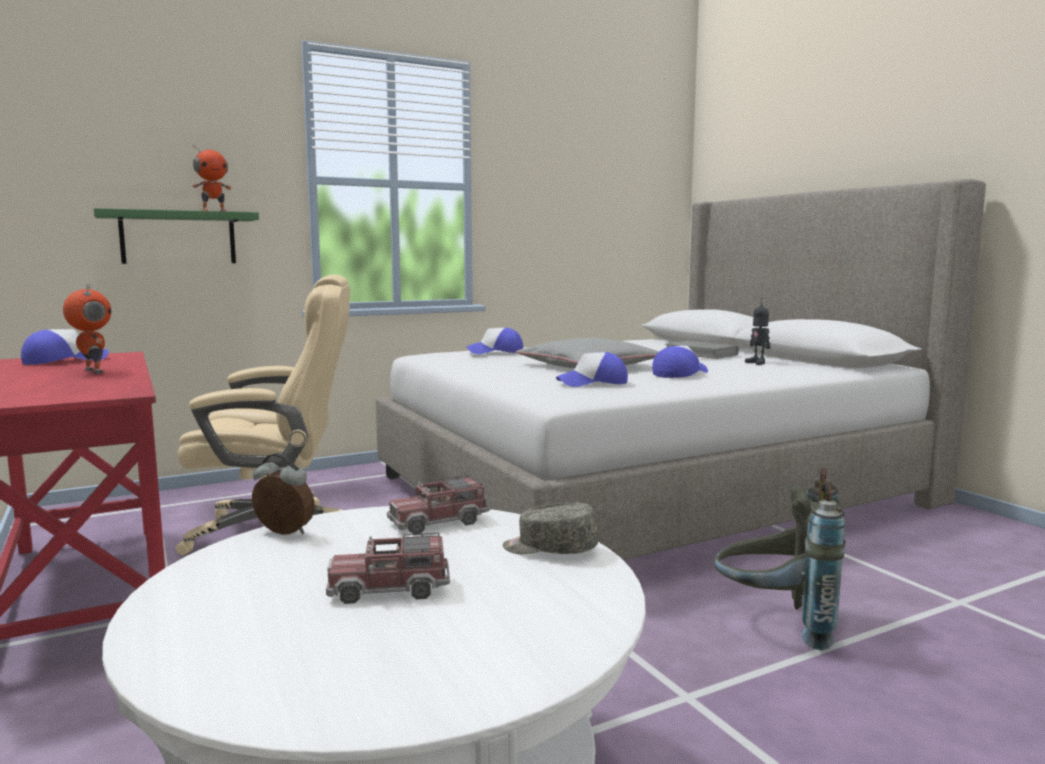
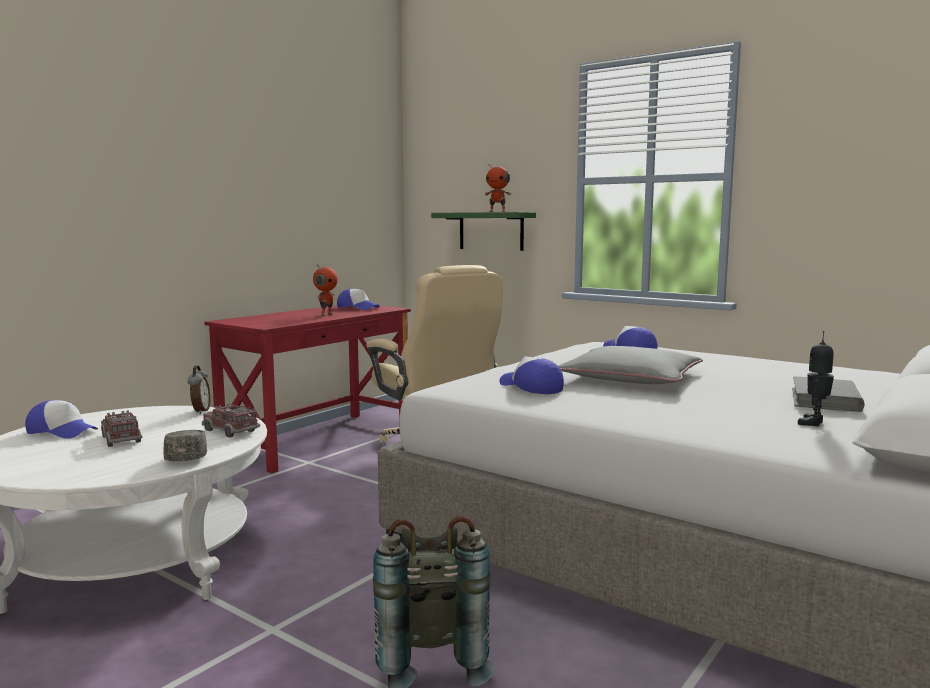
camera: 65 degrees right, 0 degrees up
cap [652,345,708,378] -> cap moved to [25,400,98,439]

